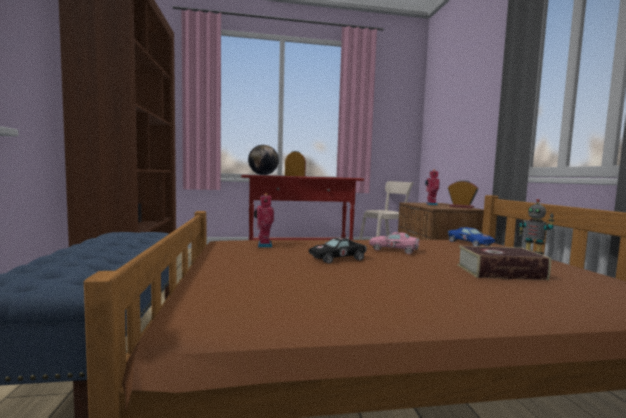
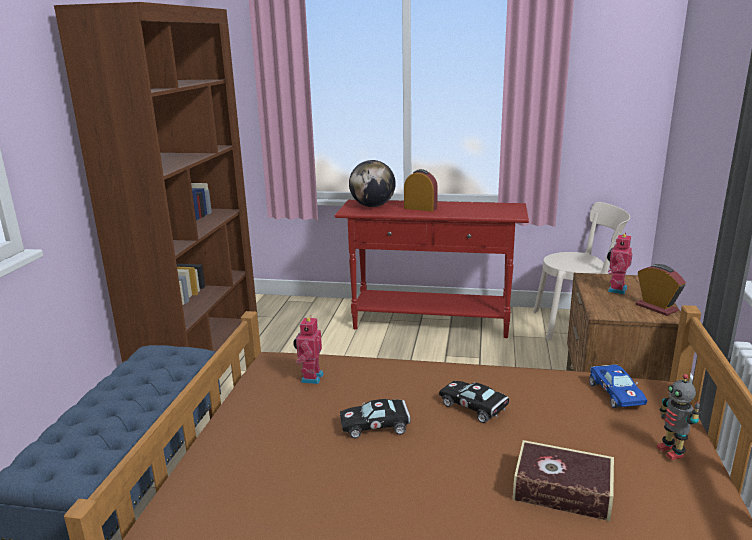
camera: 20 degrees right, 15 degrees up
pink toy car [369,232,419,254] -> black toy car [439,381,509,423]

